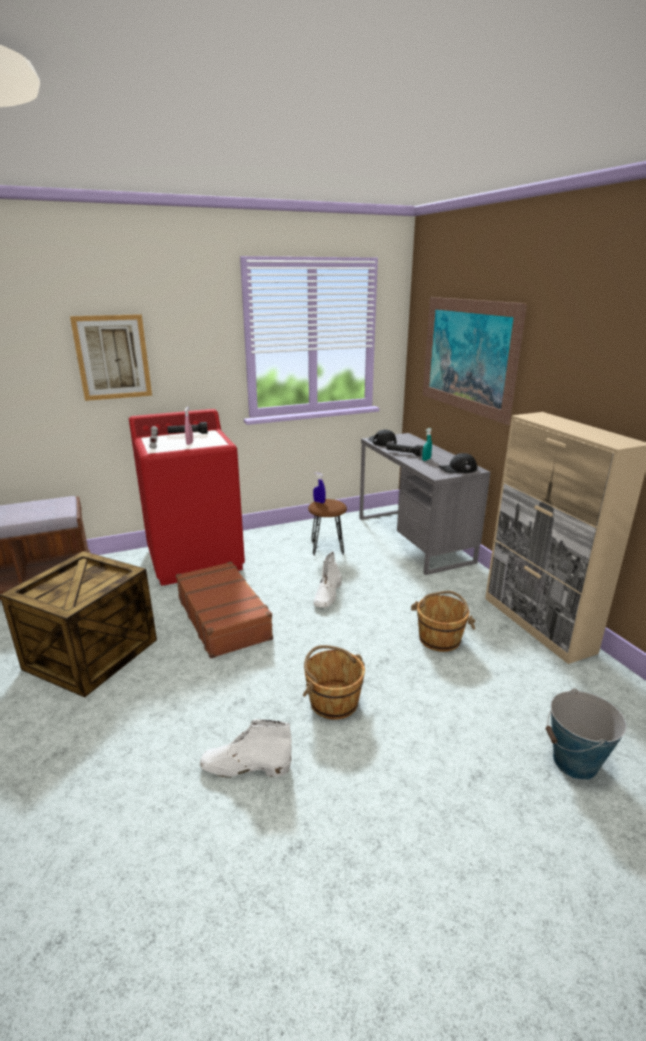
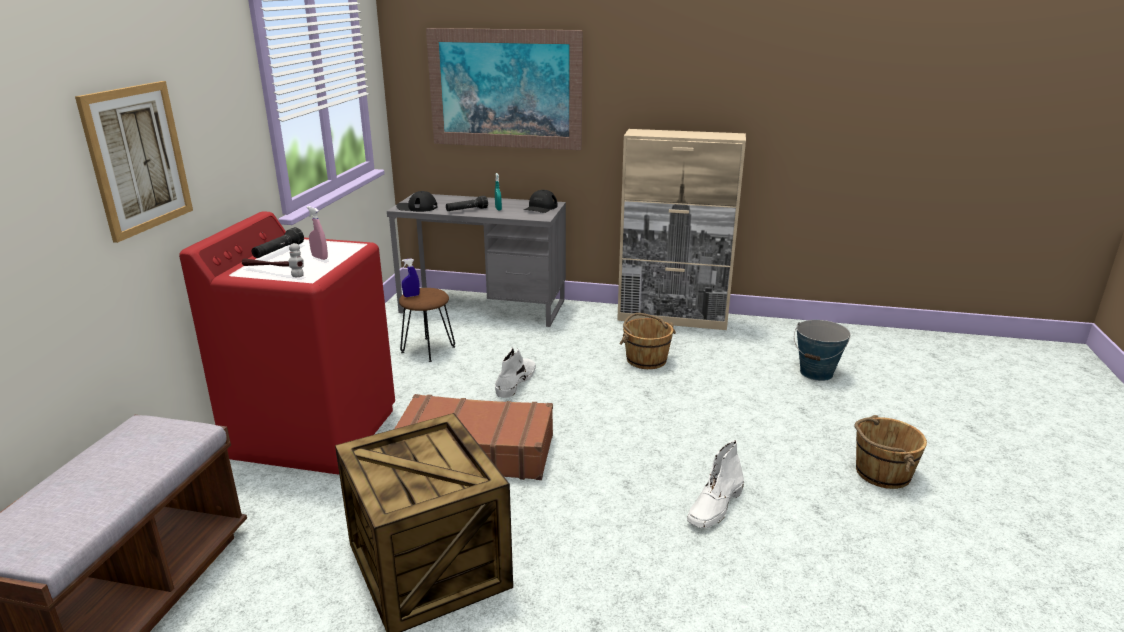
camera: 55 degrees left, 0 degrees up
brown bucket [303,645,365,720] -> brown bucket moved to [854,415,927,489]
white boot [313,551,342,608] -> white boot turned 120 degrees counterclockwise [495,347,536,398]

